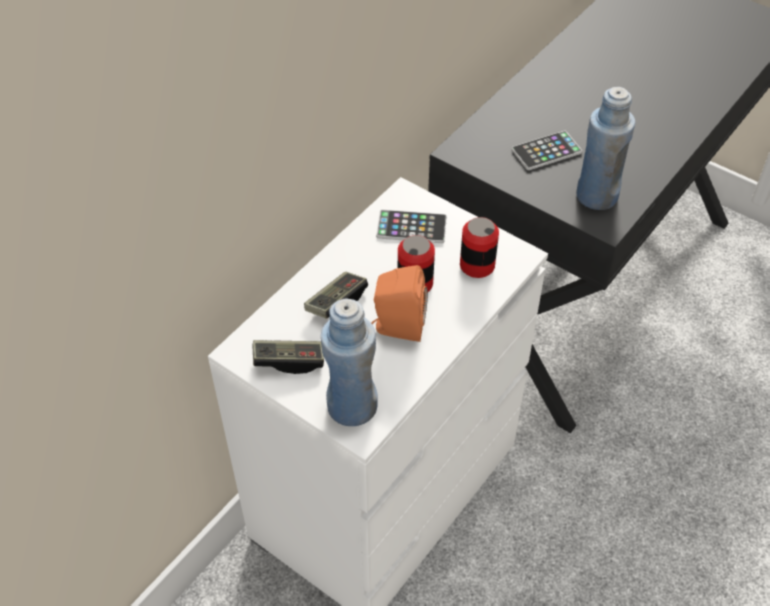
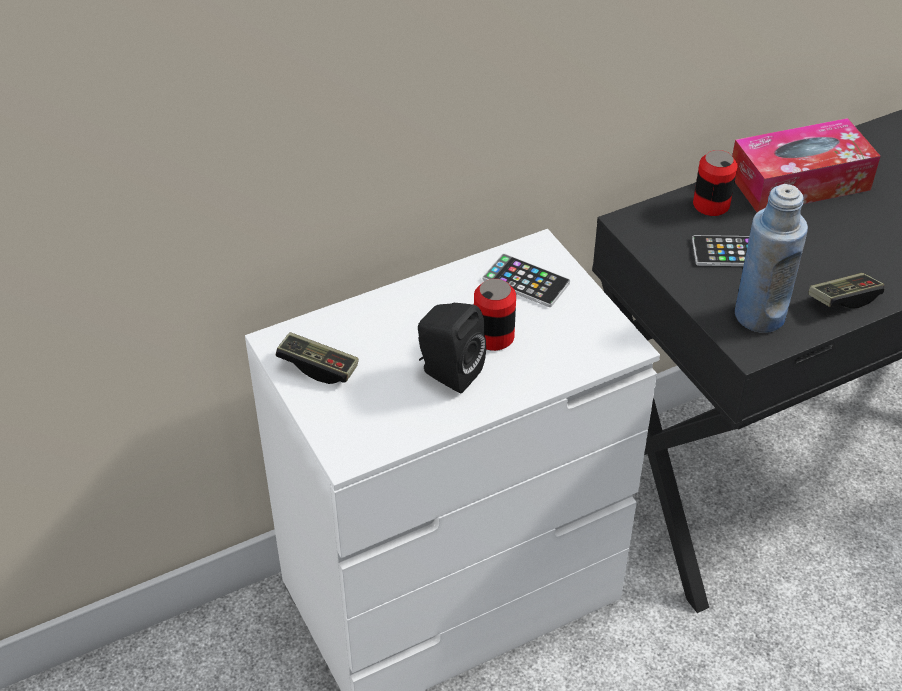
camera: 25 degrees right, 5 degrees down
game controller [304,272,368,318] -> game controller moved to [808,273,884,308]
blue bottle [321,299,378,426] -> none
orange speaker [372,265,428,342] -> black speaker [418,303,486,394]
can [460,217,499,278] -> can moved to [693,150,738,216]
none -> tissue box [732,118,880,212]

